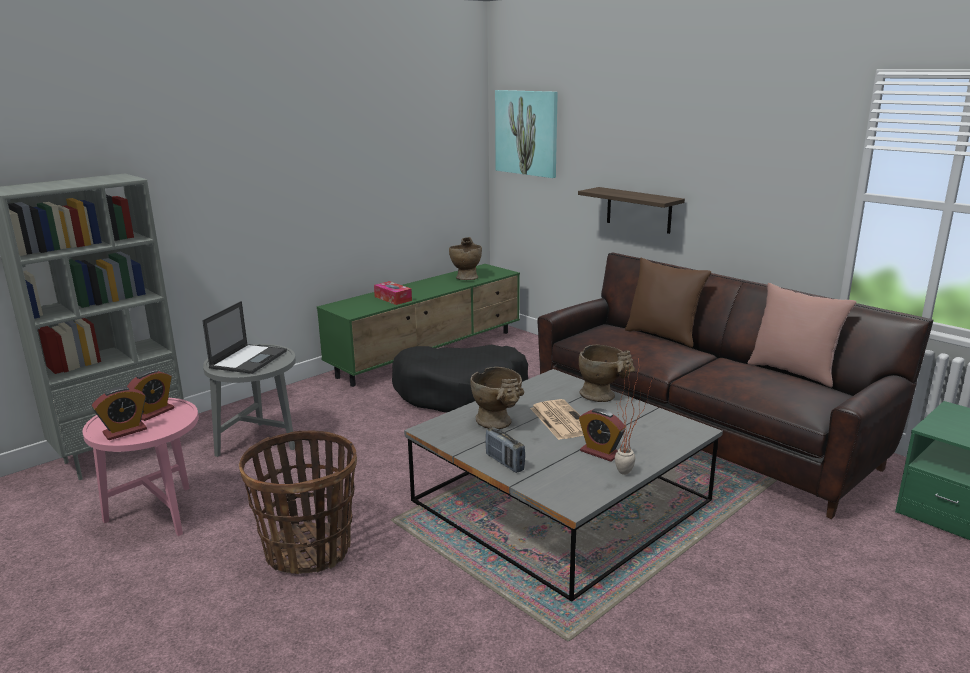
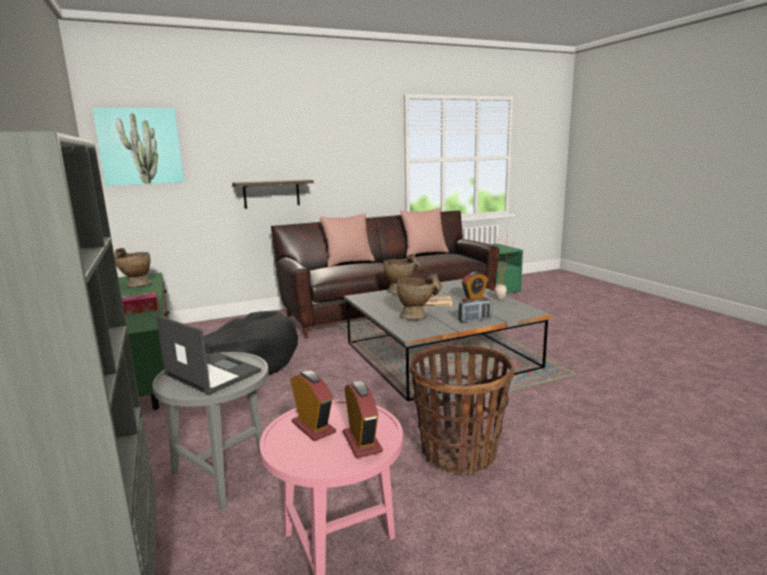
camera: 70 degrees left, 5 degrees down
brown pillow [625,258,711,347] -> pink pillow [319,213,375,268]

